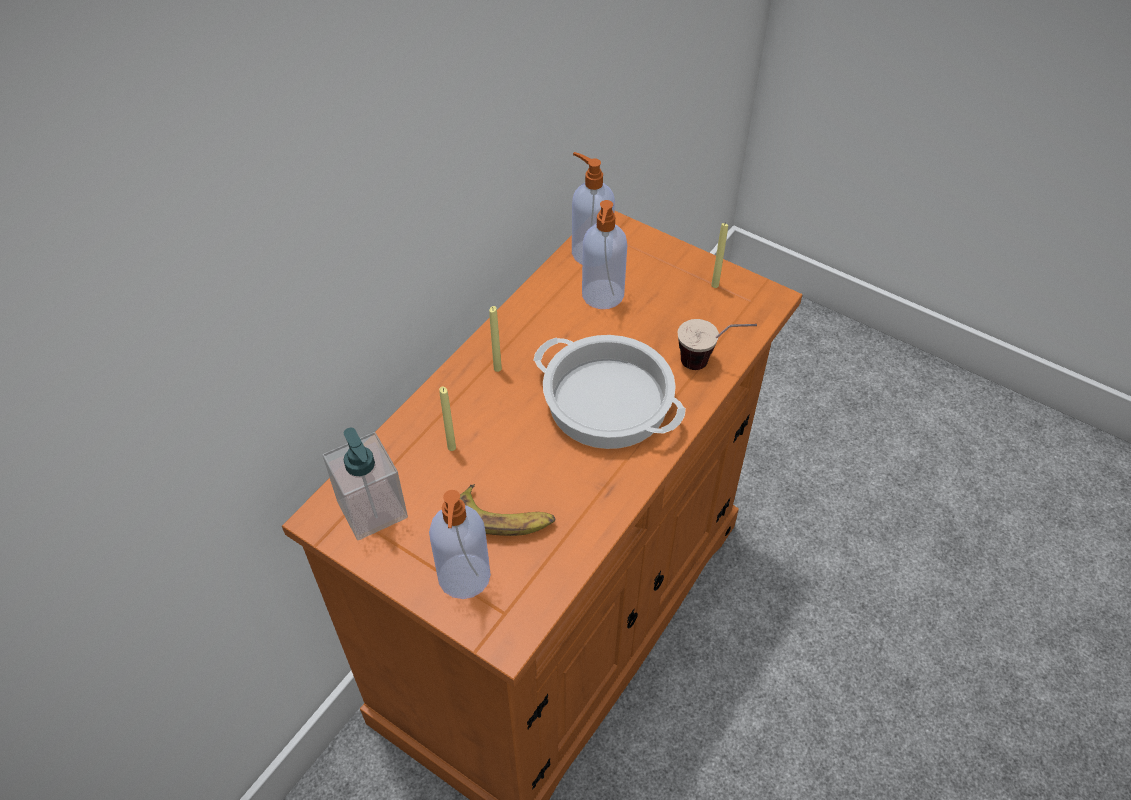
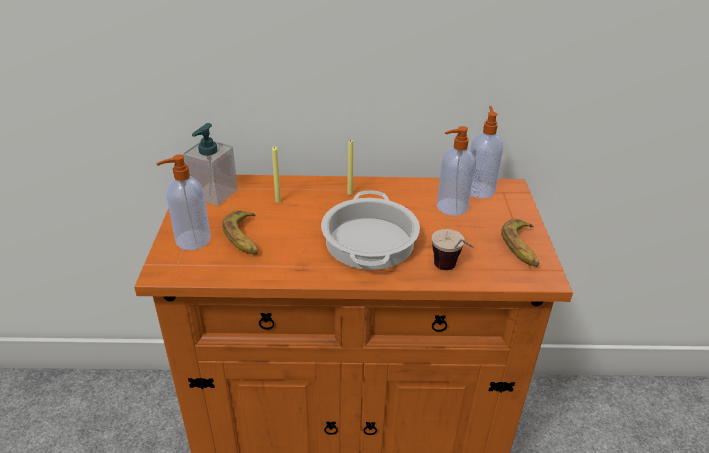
camera: 55 degrees right, 15 degrees down
yellow candle [711,223,728,288] -> banana [501,219,539,267]

